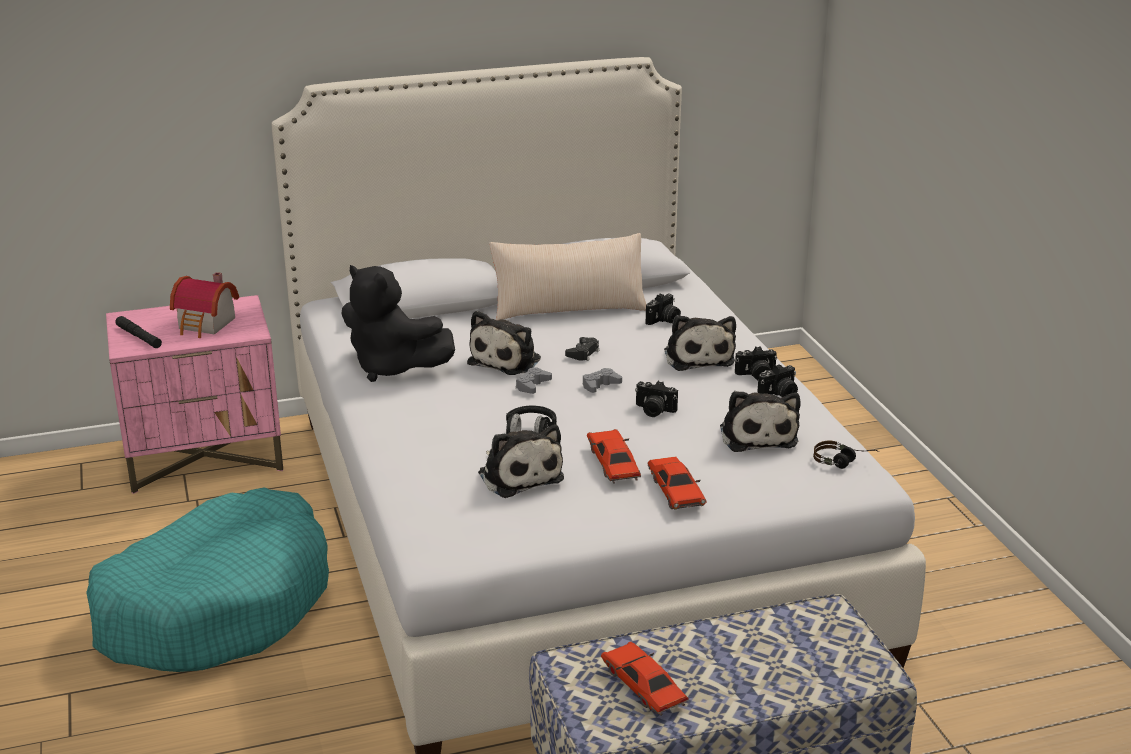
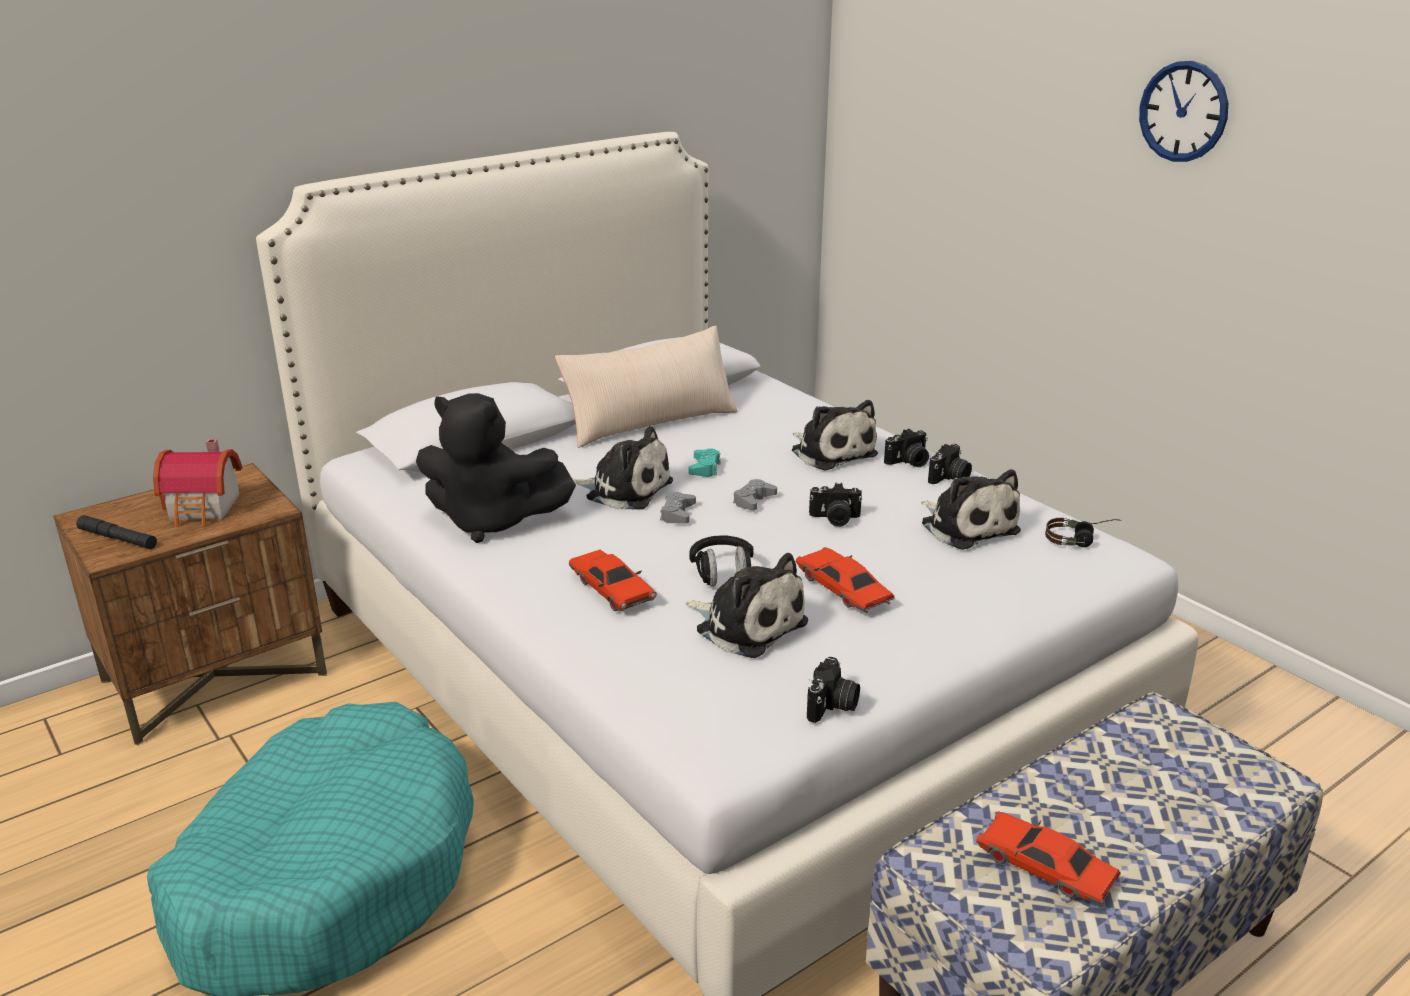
camera: 20 degrees left, 0 degrees up
pink nightstand [106,295,284,494] -> brown nightstand [54,463,327,745]
plush toy [467,310,541,375] -> plush toy turned 75 degrees counterclockwise [573,426,673,510]
black game controller [565,337,599,361] -> turquoise game controller [688,448,721,477]
camera [645,293,681,325] -> camera moved to [807,657,860,723]
red toy car [647,456,707,510] -> red toy car moved to [569,549,657,611]
none -> wall clock [1139,61,1228,162]

